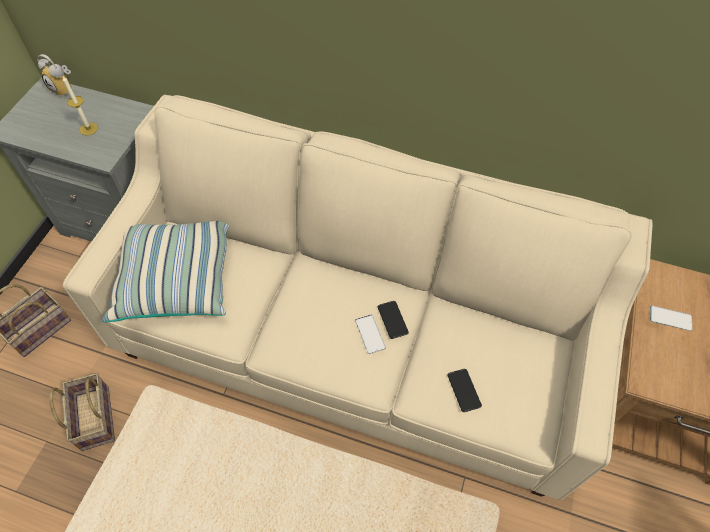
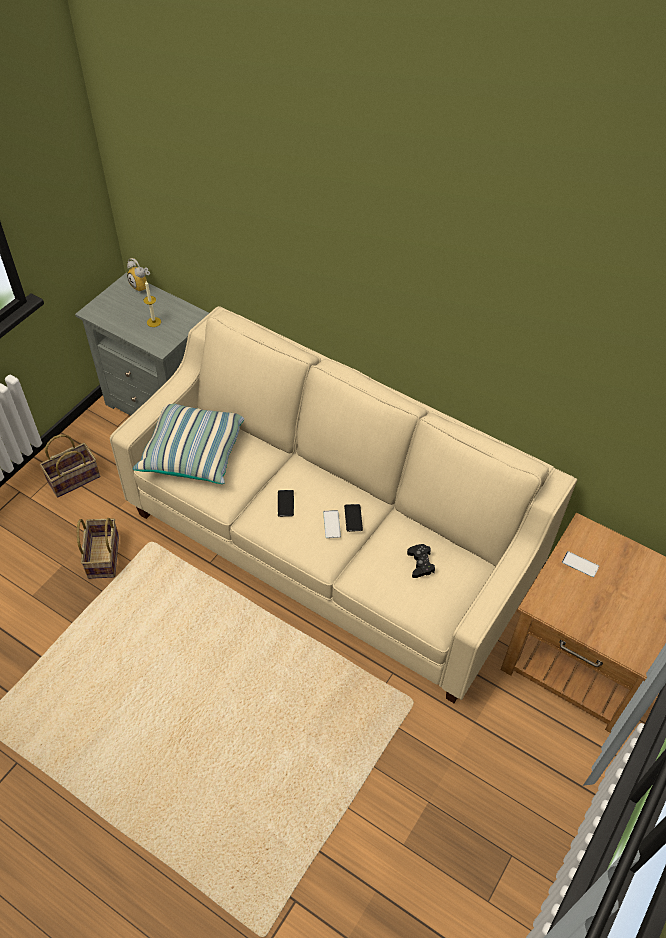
camera: 15 degrees right, 5 degrees down
phone [447,369,482,412] -> phone moved to [278,490,294,517]
none -> black game controller [407,544,435,578]

